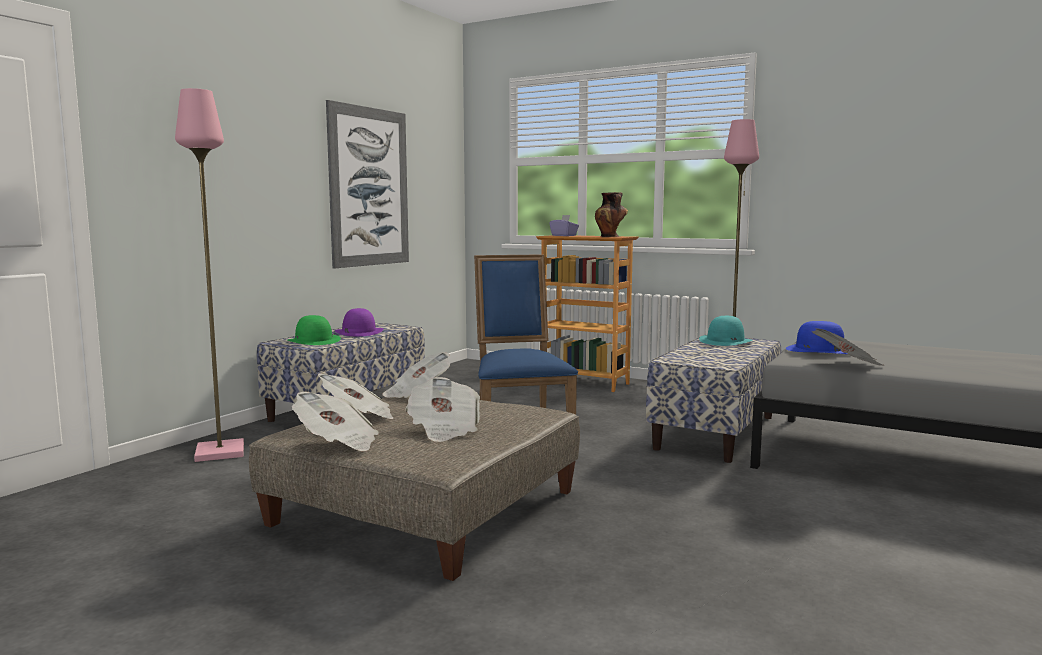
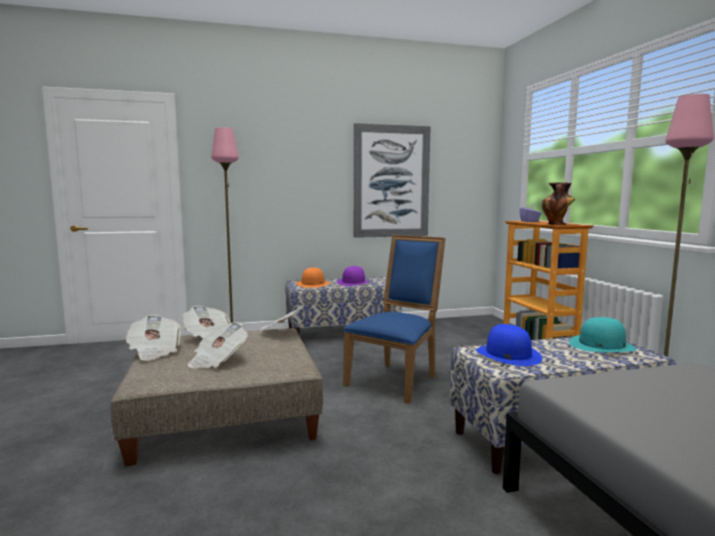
camera: 45 degrees right, 0 degrees up
green hat [288,315,341,345] -> orange hat [296,267,330,288]
blue hat [786,321,847,354] -> blue hat moved to [476,324,542,366]
newspaper [812,329,885,366] -> none

